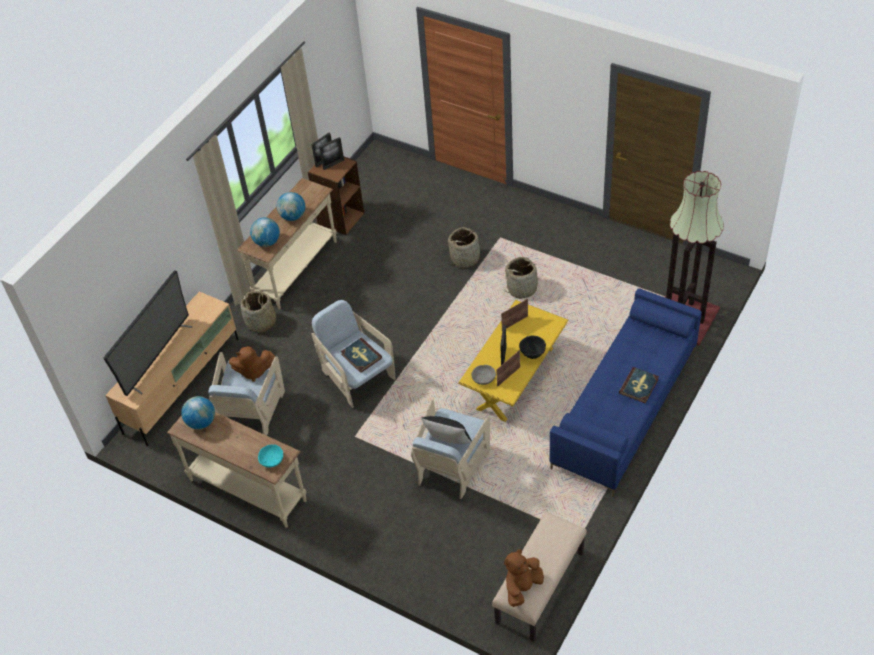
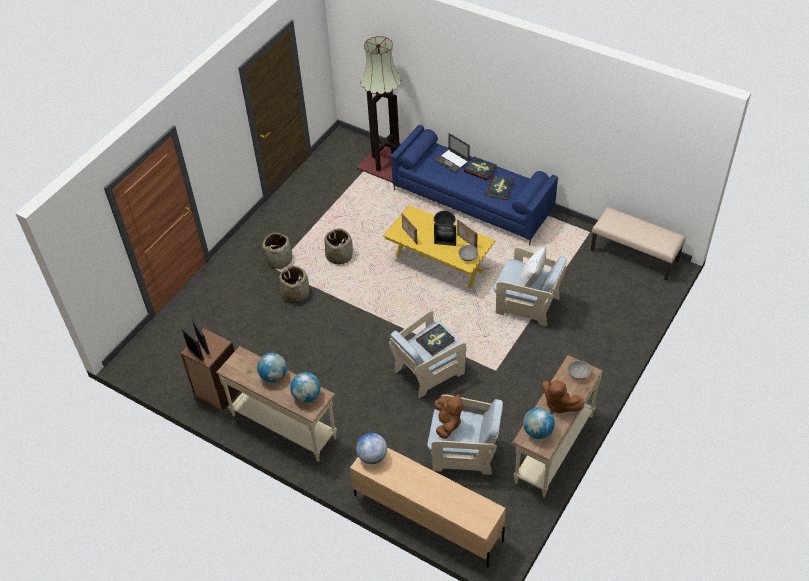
camera: 90 degrees left, 0 degrees up
television [103,270,193,396] -> none
basket [241,291,276,333] -> basket moved to [262,232,293,269]
turquoise bowl [258,445,283,468] -> grey bowl [568,360,592,380]
black pillow [421,416,472,444] -> white pillow [519,246,546,288]
brown plush toy [504,549,544,607] -> brown plush toy moved to [542,380,584,414]
none -> globe [356,433,387,464]
none -> laptop [435,133,470,173]
none -> book [485,175,514,200]

